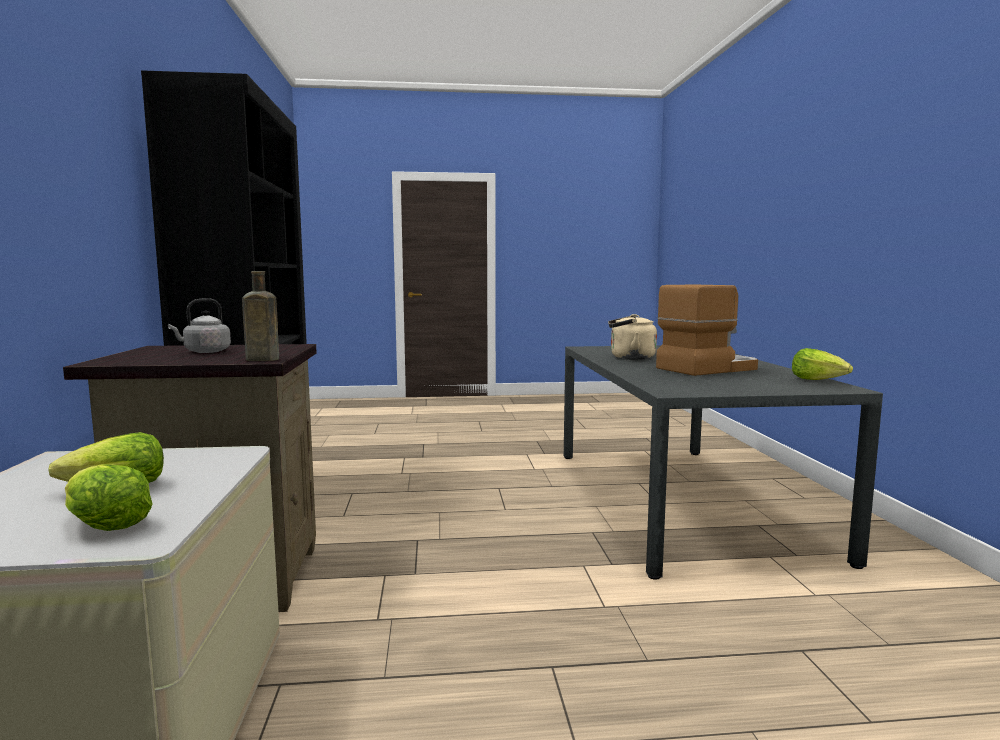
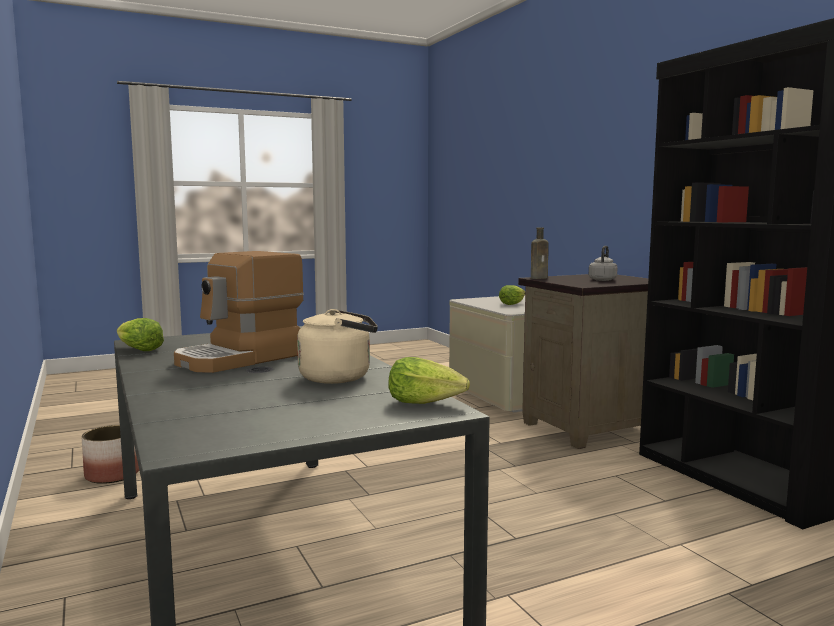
camera: 160 degrees right, 0 degrees up
lettuce [65,464,153,531] -> lettuce moved to [388,357,470,404]
none -> planter [82,425,139,484]

